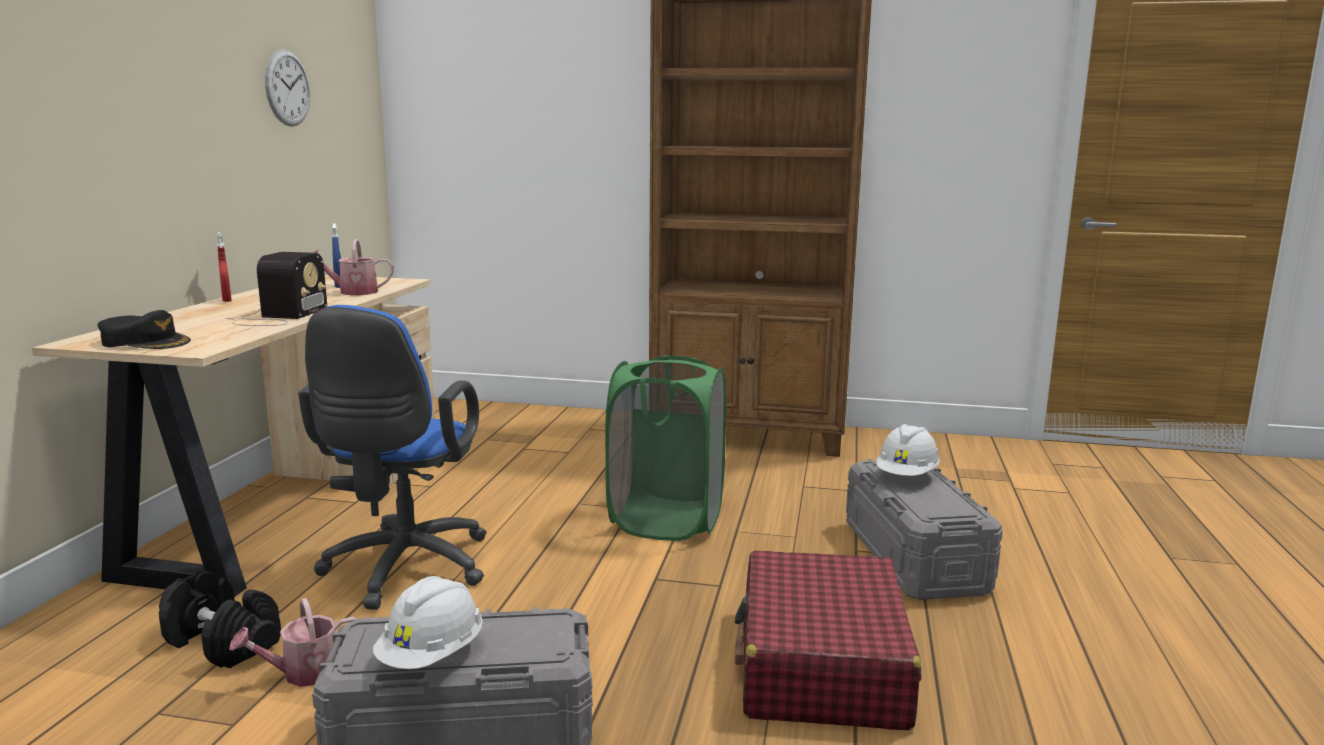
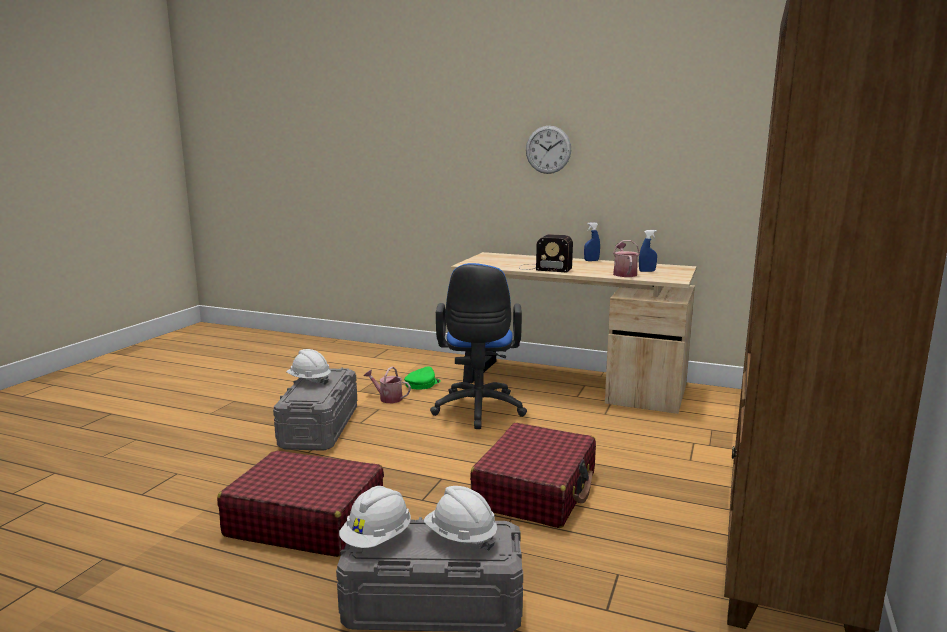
camera: 100 degrees right, 0 degrees up
black cap [98,310,191,349] -> none
black dumbbell [159,570,281,669] -> green cap [404,366,441,390]
red spray bottle [217,232,232,302] -> blue spray bottle [584,222,600,261]
watering can [229,598,356,687] -> watering can turned 45 degrees counterclockwise [364,367,411,403]
wall clock [265,49,310,127] -> wall clock moved to [526,126,571,174]
blue office chair [298,305,487,610] -> blue office chair turned 105 degrees counterclockwise [430,263,527,429]
green laundry basket [605,355,726,541] -> red suitcase [470,423,596,528]
none -> white hard hat [339,486,411,548]

